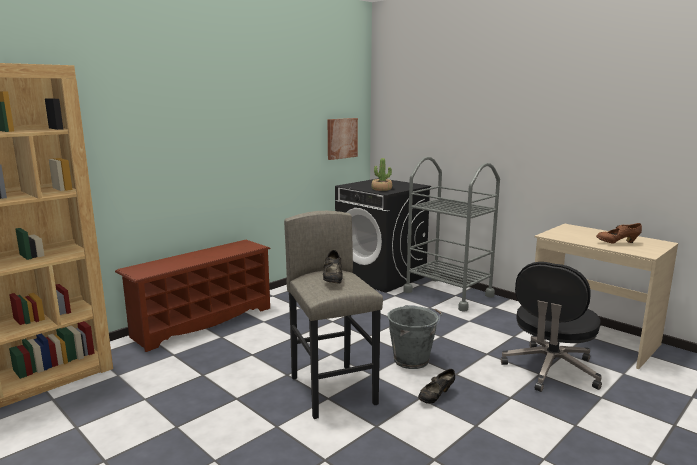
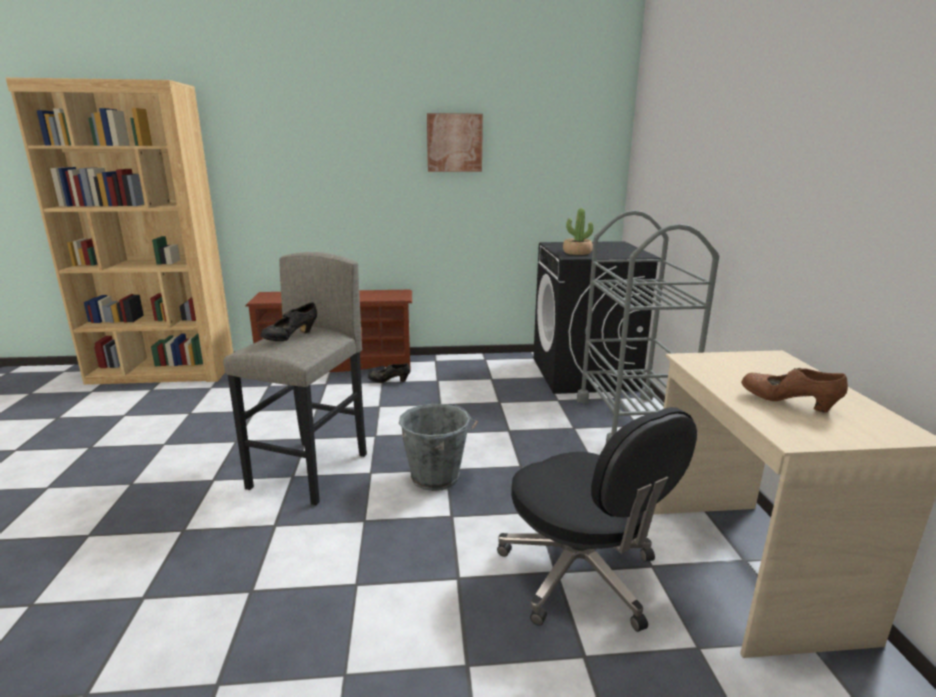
camera: 40 degrees right, 5 degrees up
picture [328,118,358,160] -> picture moved to [427,113,483,172]
black shoe [418,369,455,403] -> black shoe moved to [368,363,410,383]
black office chair [501,262,602,392] -> black office chair turned 105 degrees counterclockwise [497,407,697,632]

